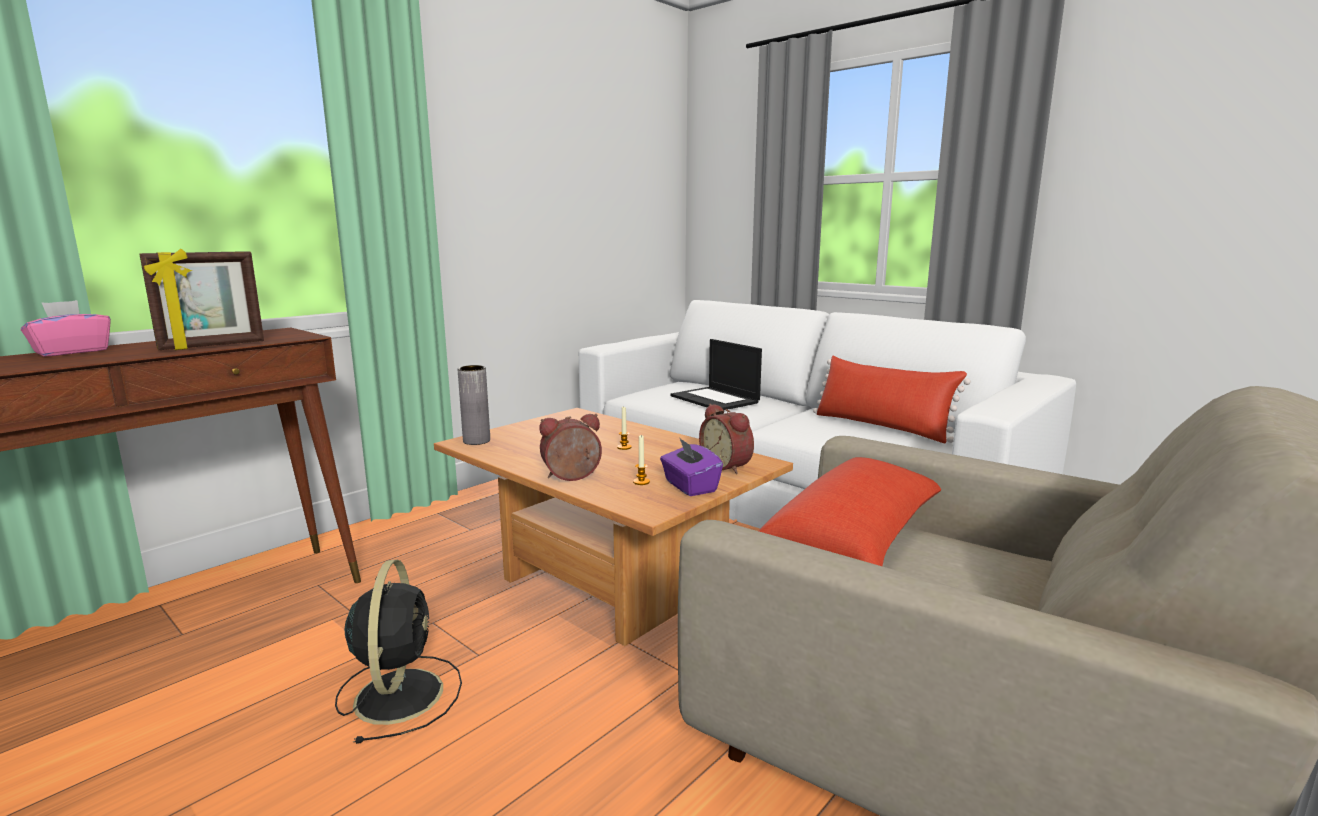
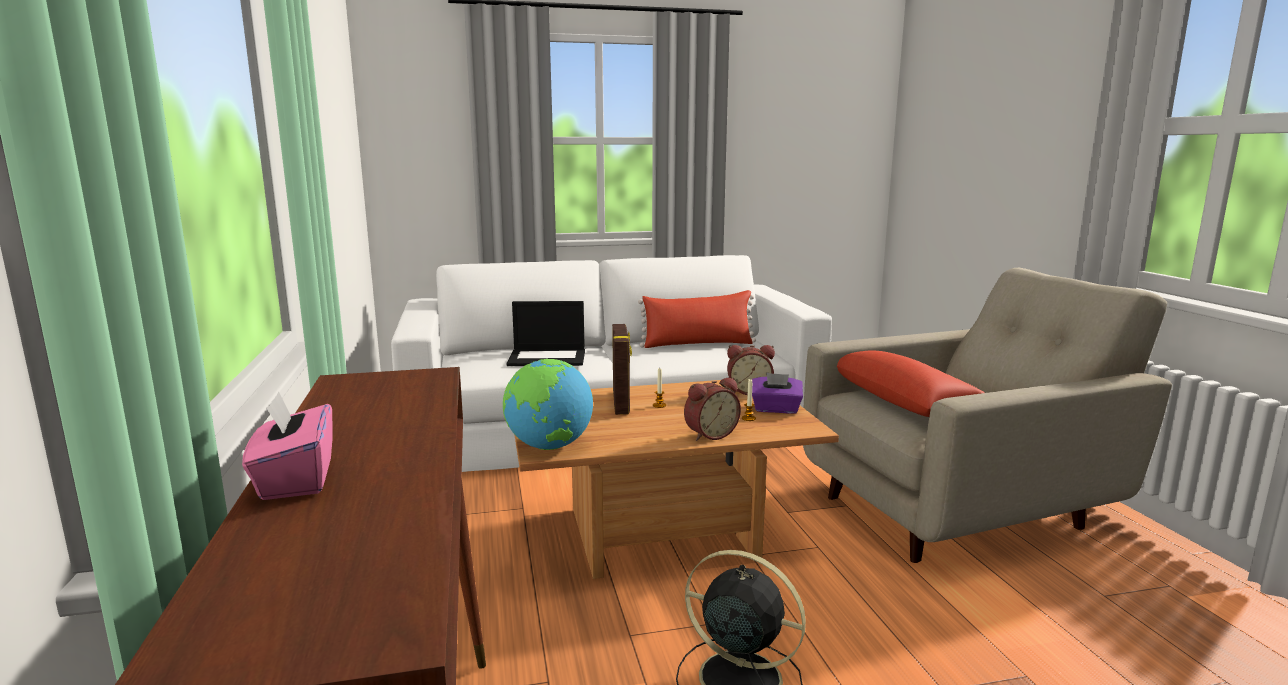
camera: 55 degrees left, 0 degrees up
picture frame [139,249,264,350] -> picture frame moved to [612,324,632,415]
grey vase [458,365,490,445] -> globe [503,359,593,450]
alarm clock [539,414,602,481] -> alarm clock turned 135 degrees counterclockwise [684,377,741,441]

